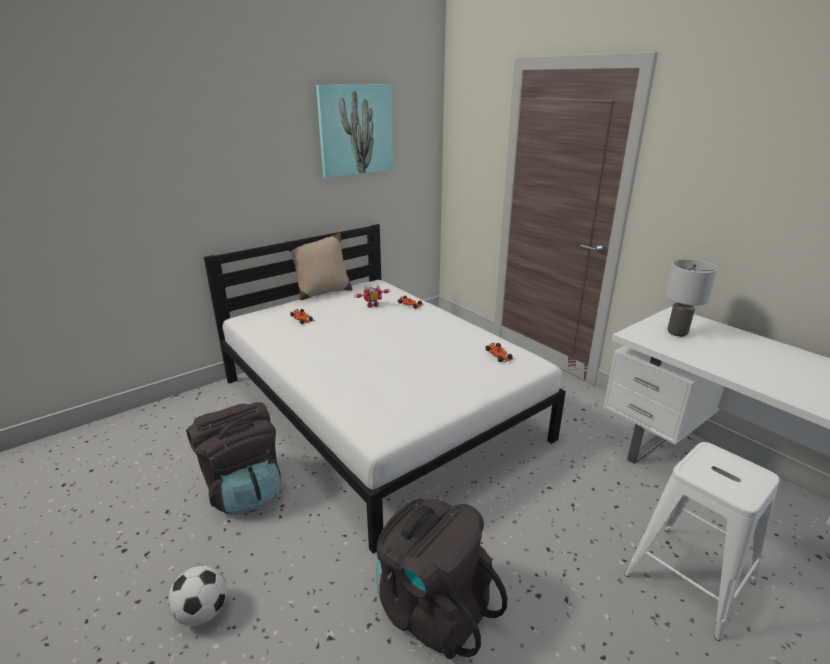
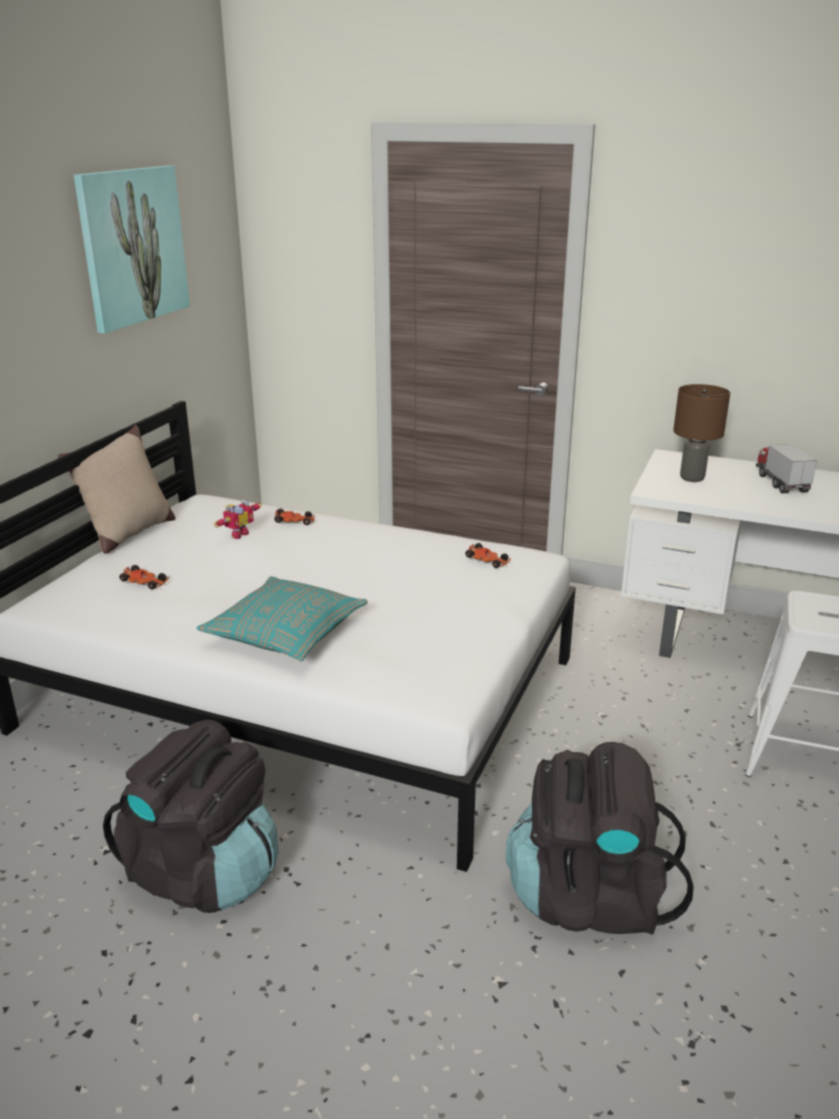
camera: 30 degrees left, 0 degrees up
football [168,565,227,626] -> none
white table lamp [665,259,718,337] -> brown table lamp [673,384,730,482]
none -> turquoise pillow [197,576,368,661]
none -> toy truck [756,444,817,493]

